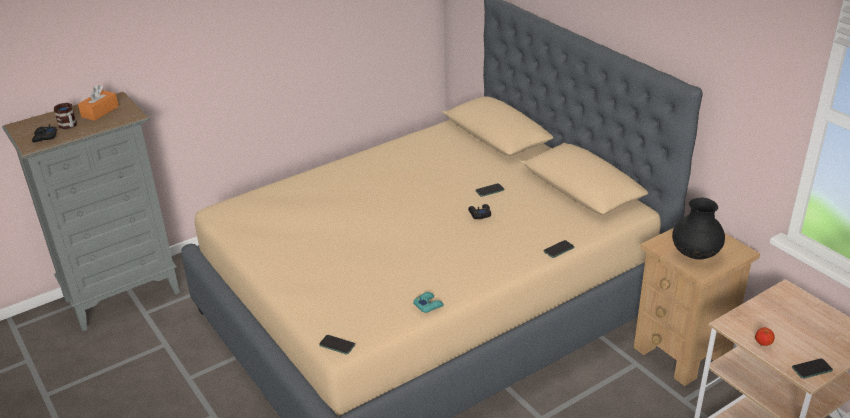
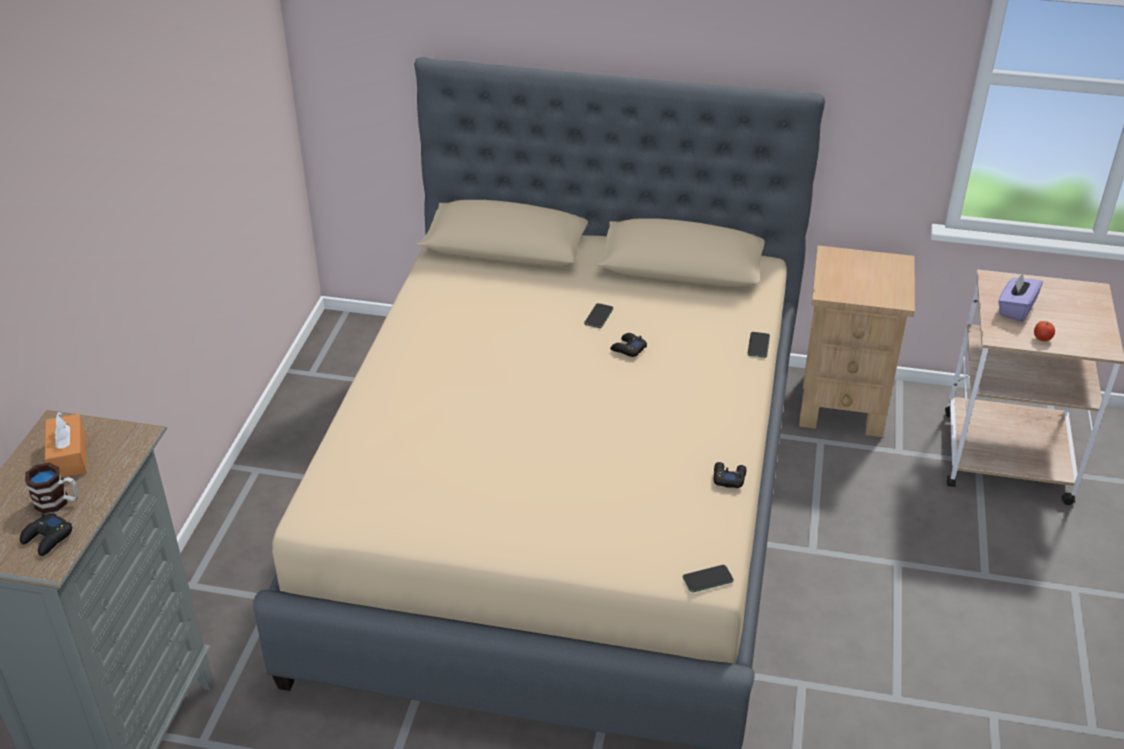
camera: 45 degrees left, 5 degrees up
turquoise game controller [413,292,444,313] -> black game controller [714,462,747,488]
black vase [672,198,725,260] -> none
phone [792,358,833,379] -> none
none -> purple tissue box [998,272,1043,322]

